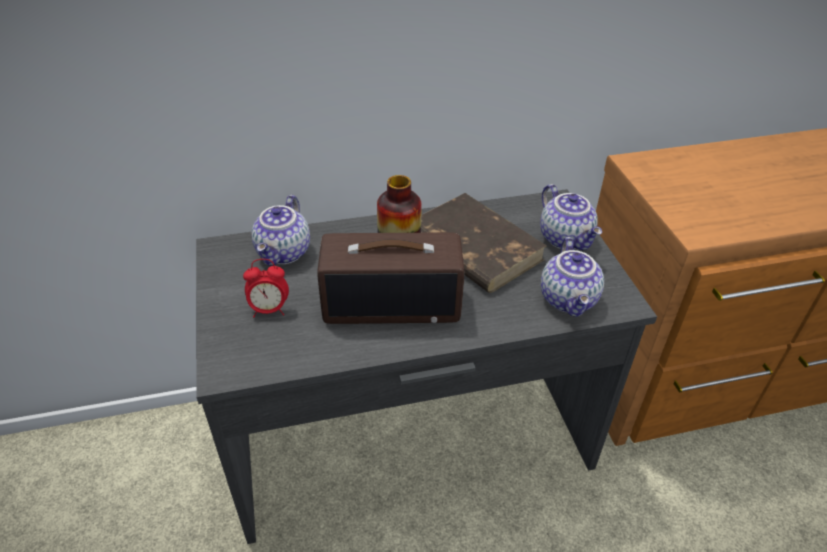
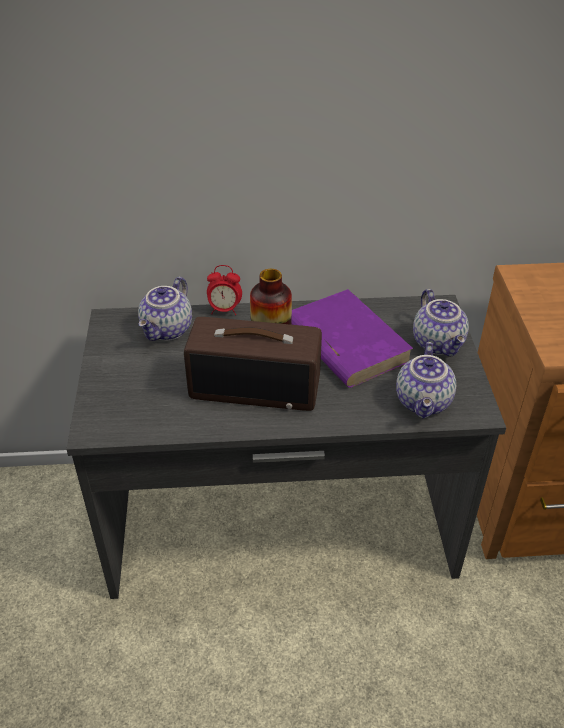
camera: 10 degrees right, 0 degrees up
alarm clock [243,259,289,317] -> alarm clock moved to [207,265,242,315]
brown book [421,193,547,293] -> purple book [291,289,413,388]

